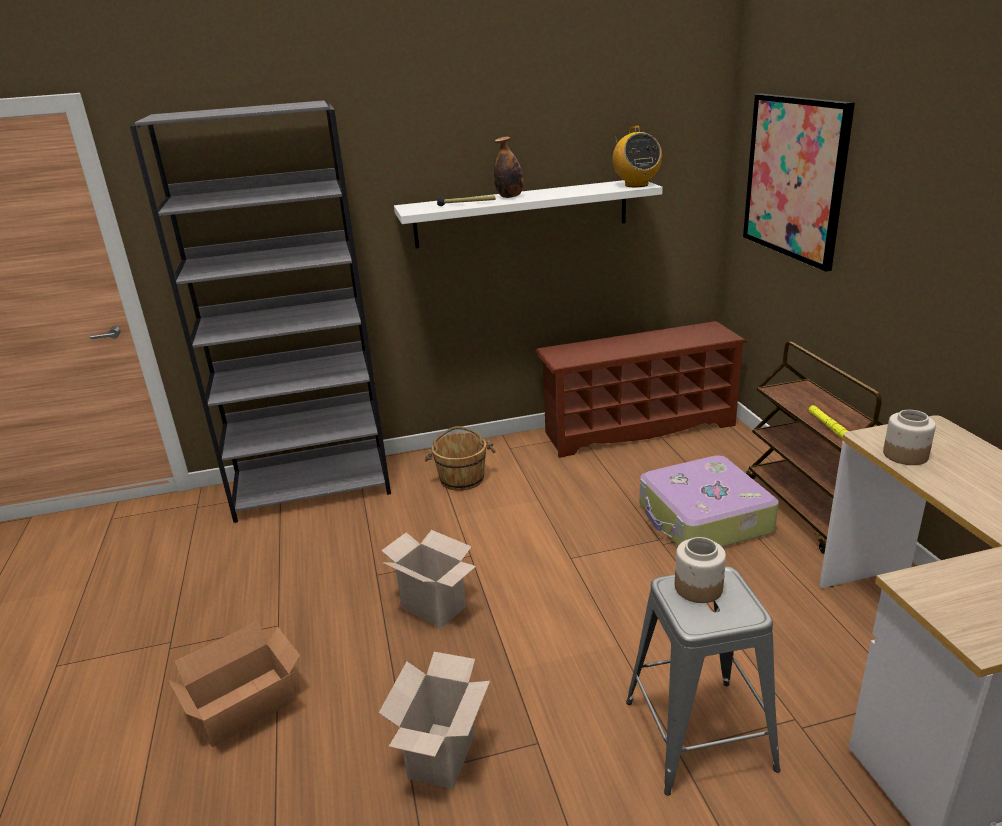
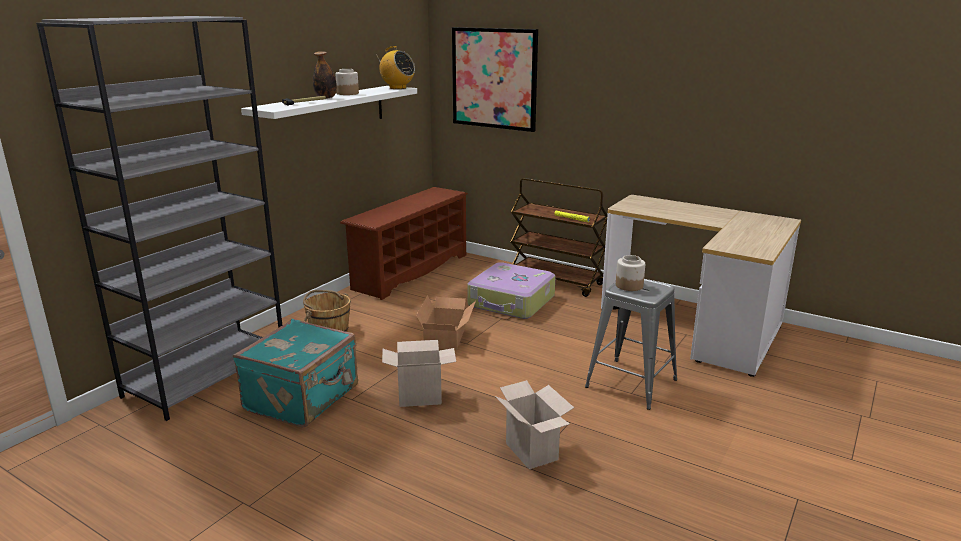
camera: 45 degrees left, 5 degrees down
cardboard box [169,621,300,747] -> cardboard box moved to [416,295,476,350]
jar [883,410,936,465] -> jar moved to [336,69,359,95]
none -> turquoise suitcase [233,319,358,428]

